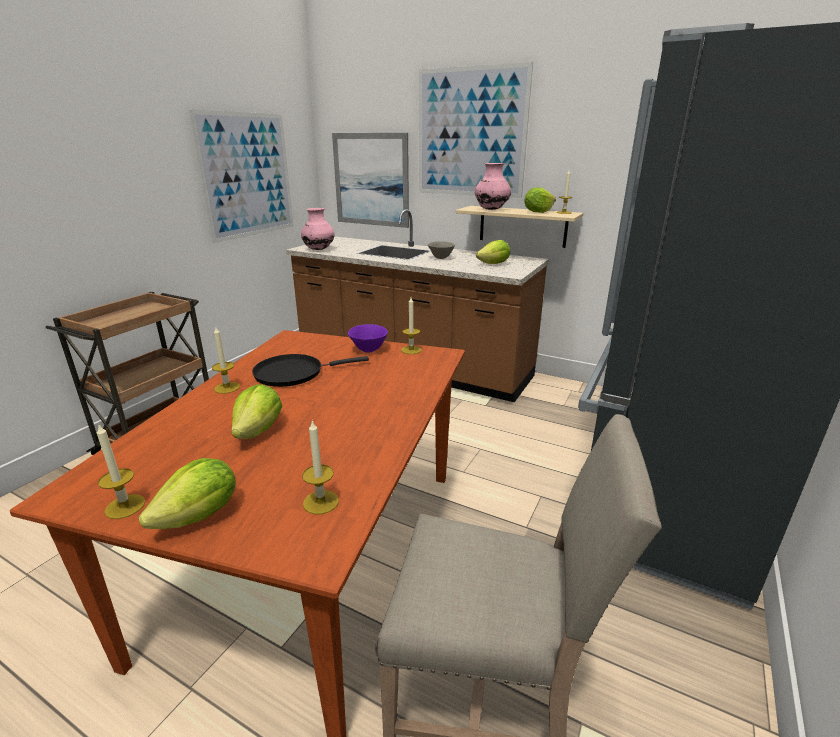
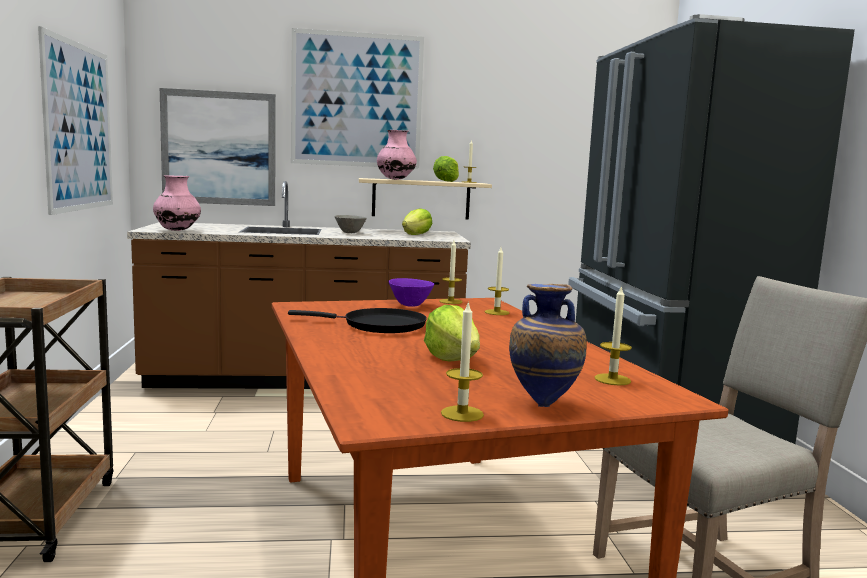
camera: 35 degrees left, 15 degrees down
lettuce [138,458,236,529] -> vase [509,284,587,407]
candle [212,327,240,394] -> candle moved to [485,247,509,315]
black frying pan [252,354,369,387] -> black frying pan turned 120 degrees counterclockwise [288,308,427,333]

